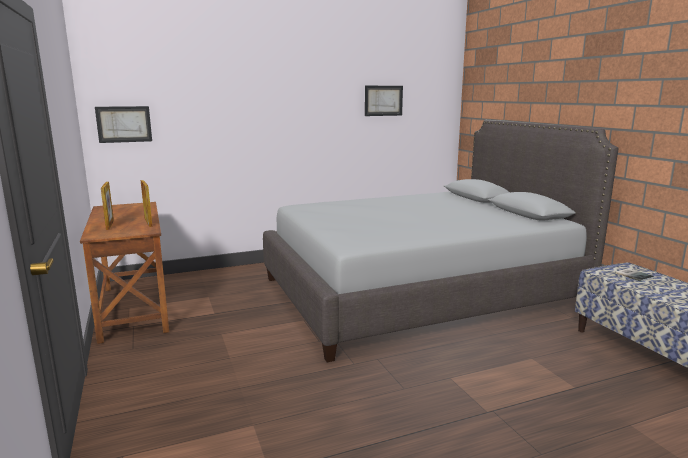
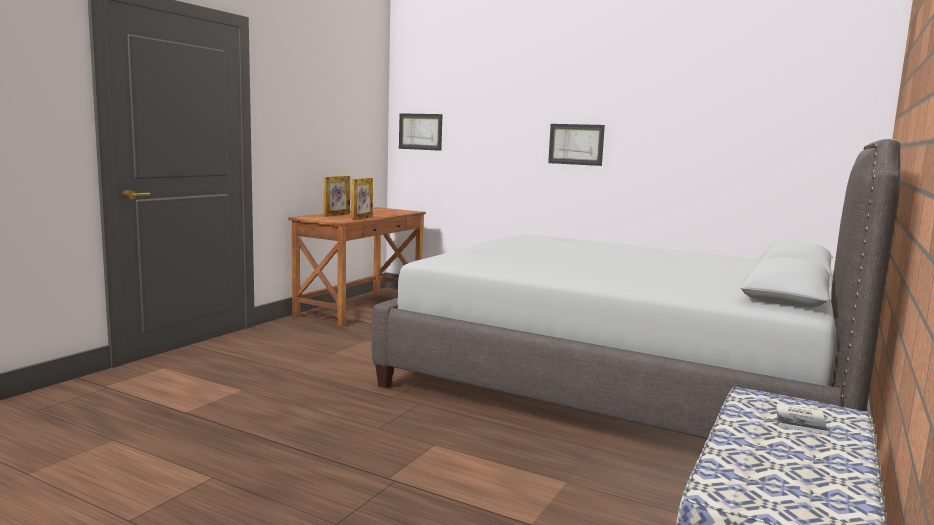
camera: 50 degrees right, 5 degrees down
picture [365,86,403,116] -> picture moved to [548,124,605,166]

